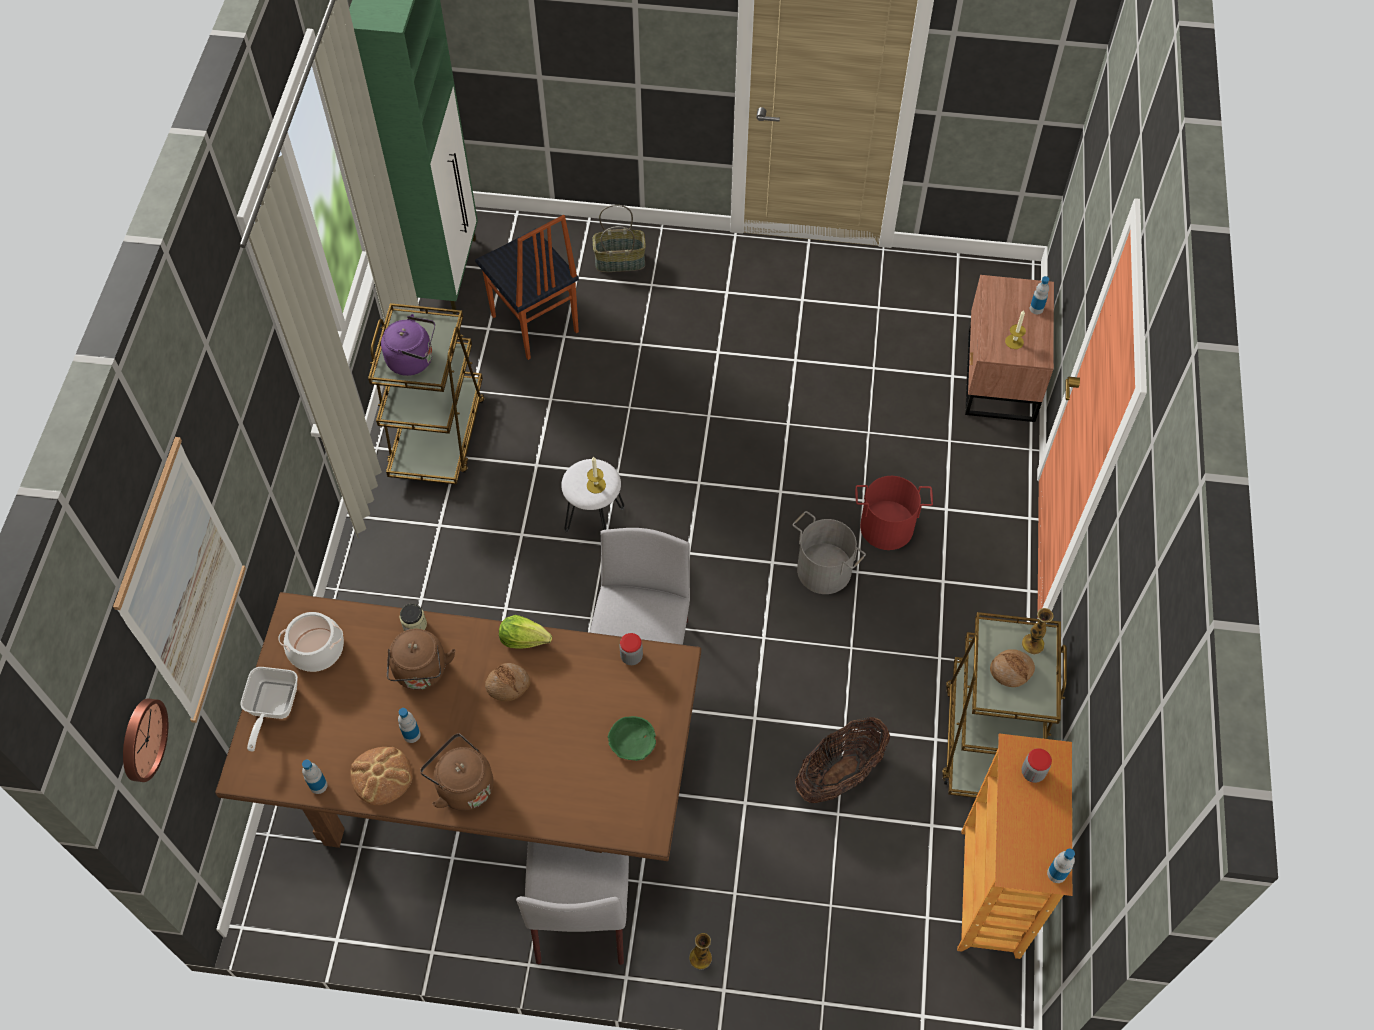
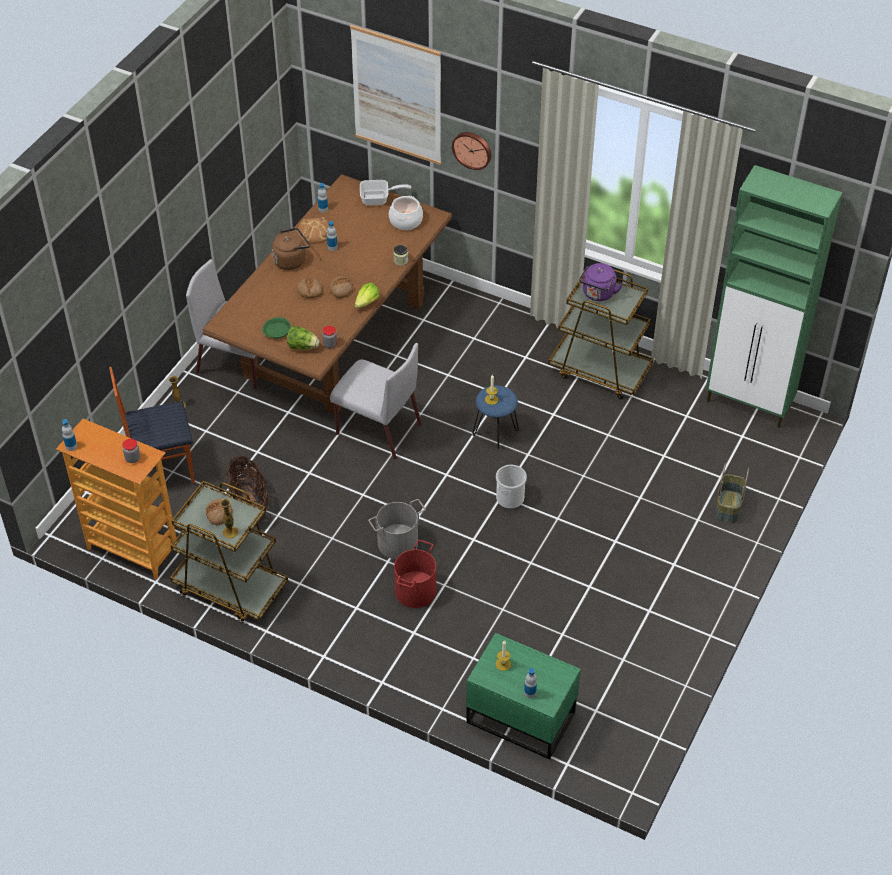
camera: 110 degrees right, 10 degrees down
wall clock [123,699,168,782] -> wall clock moved to [452,132,492,170]
frying pan [240,667,298,752] -> frying pan turned 150 degrees clockwise [360,180,411,205]
brown kettle [387,629,455,690] -> none
chair [475,215,579,360] -> chair moved to [109,367,195,484]
white stool [561,459,624,533] -> blue stool [472,385,519,451]
brown nightstand [965,275,1054,422] -> green nightstand [466,633,581,759]
none -> lettuce [287,326,320,350]
none -> bread [297,278,323,298]
none -> bucket [496,465,527,509]

